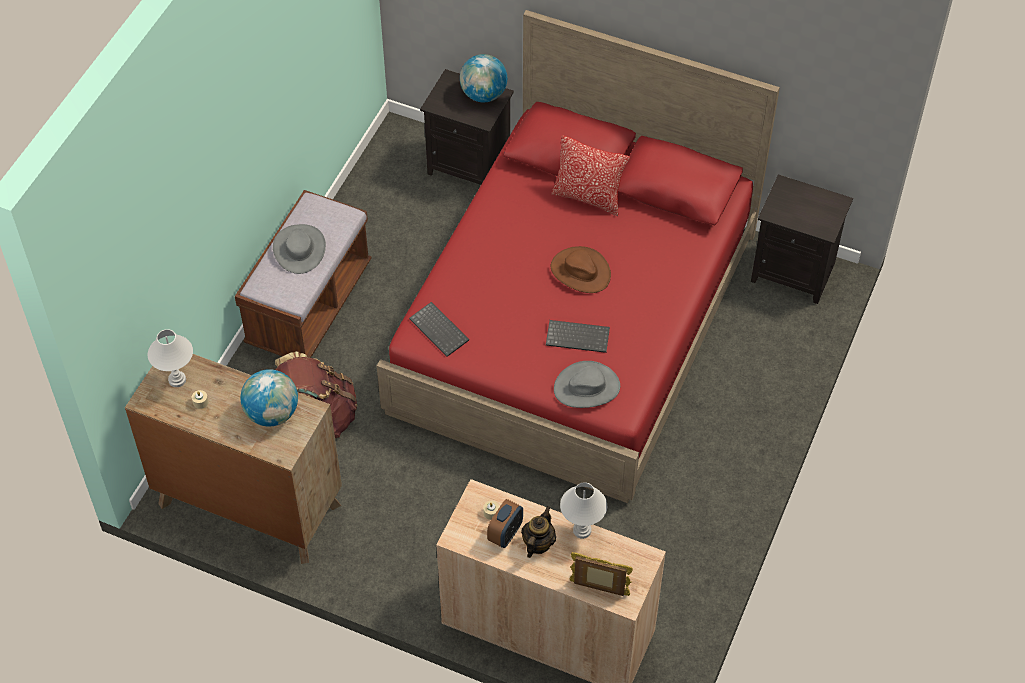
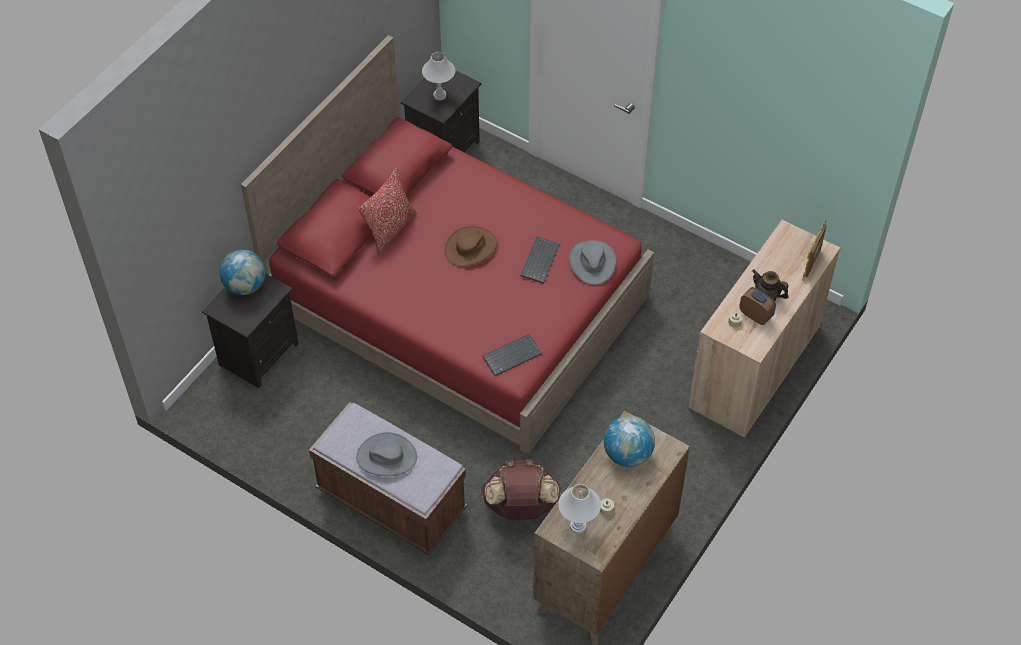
camera: 80 degrees left, 0 degrees up
white table lamp [560,482,607,539] -> white table lamp moved to [422,52,455,101]

